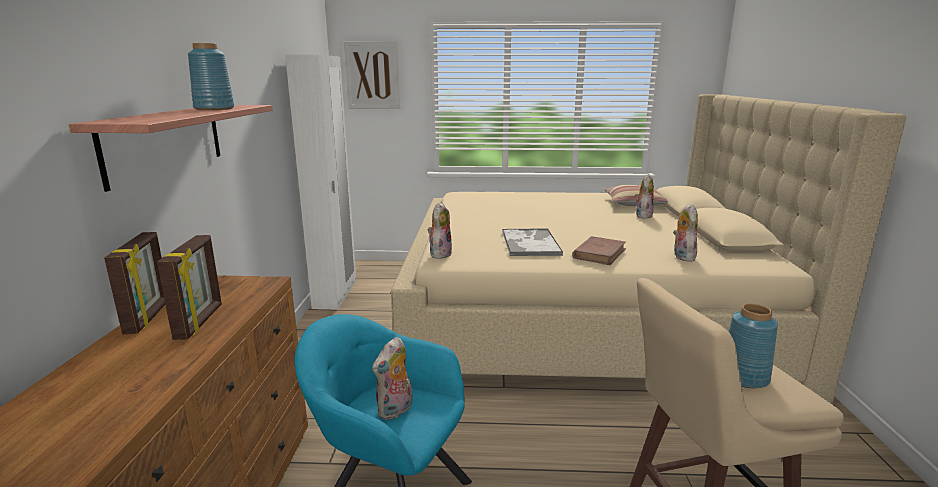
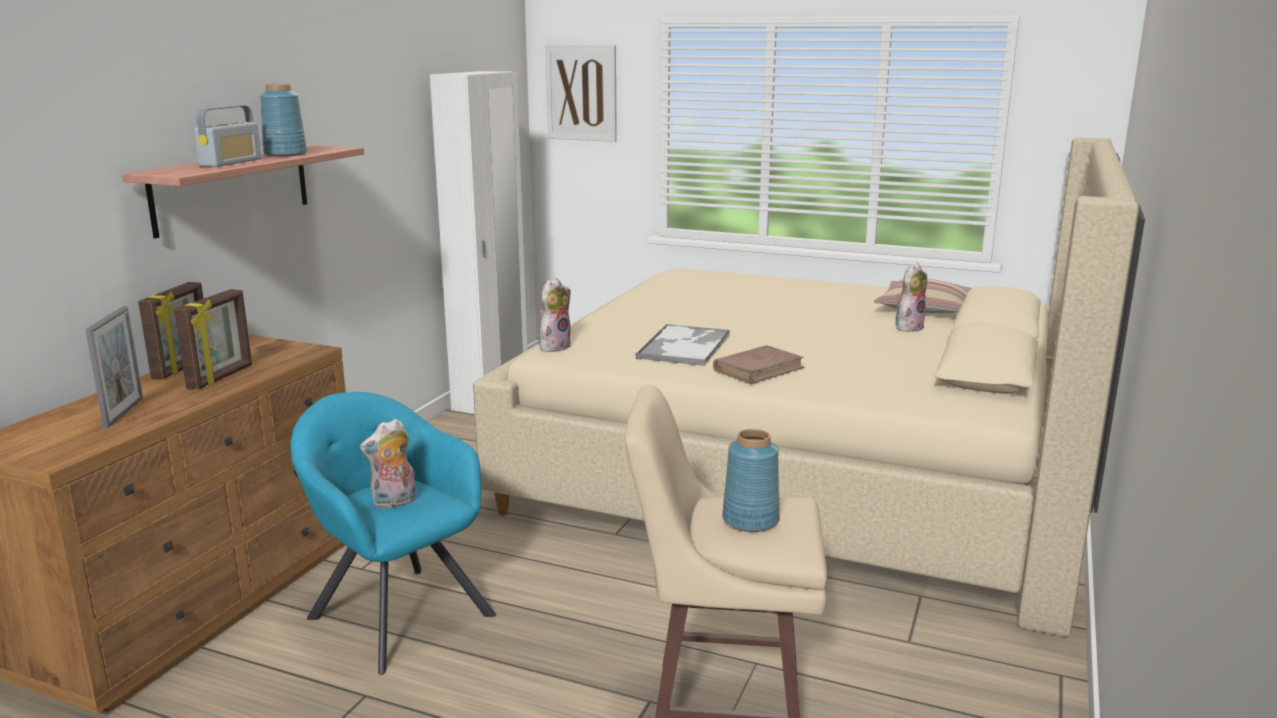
camera: 20 degrees right, 0 degrees up
plush toy [673,203,698,262] -> none
none -> picture frame [85,306,143,428]
none -> radio [194,105,261,167]

